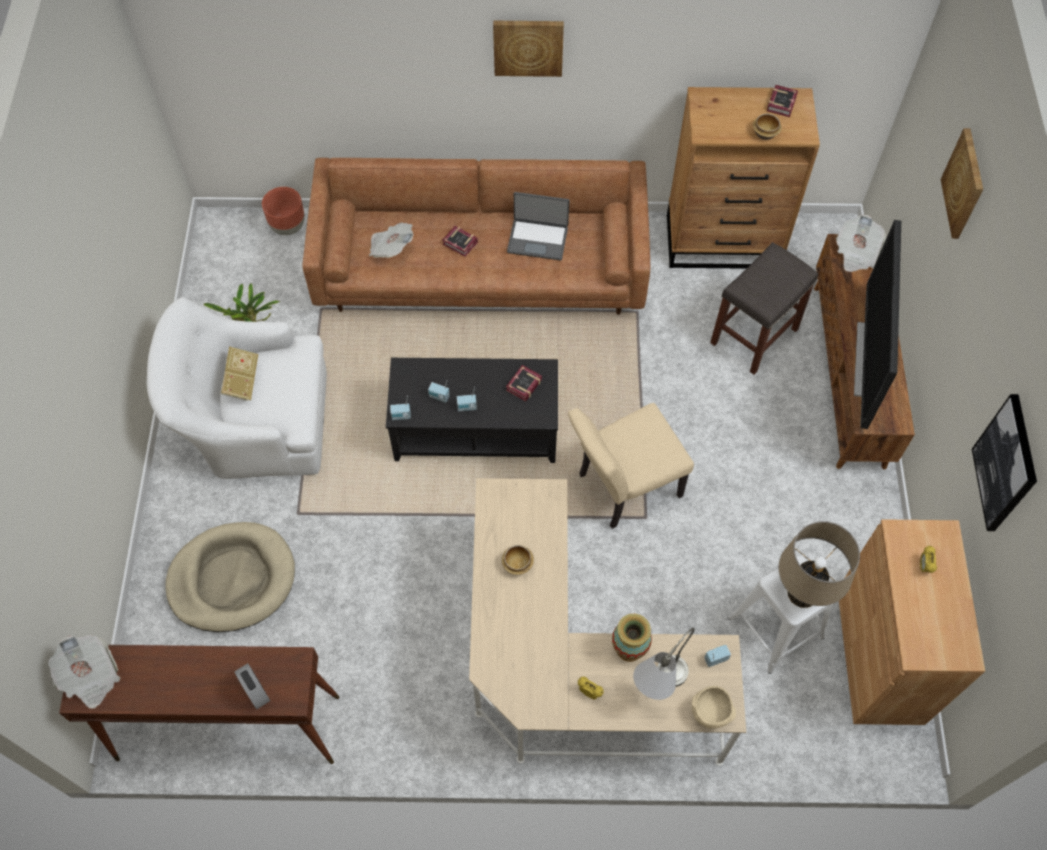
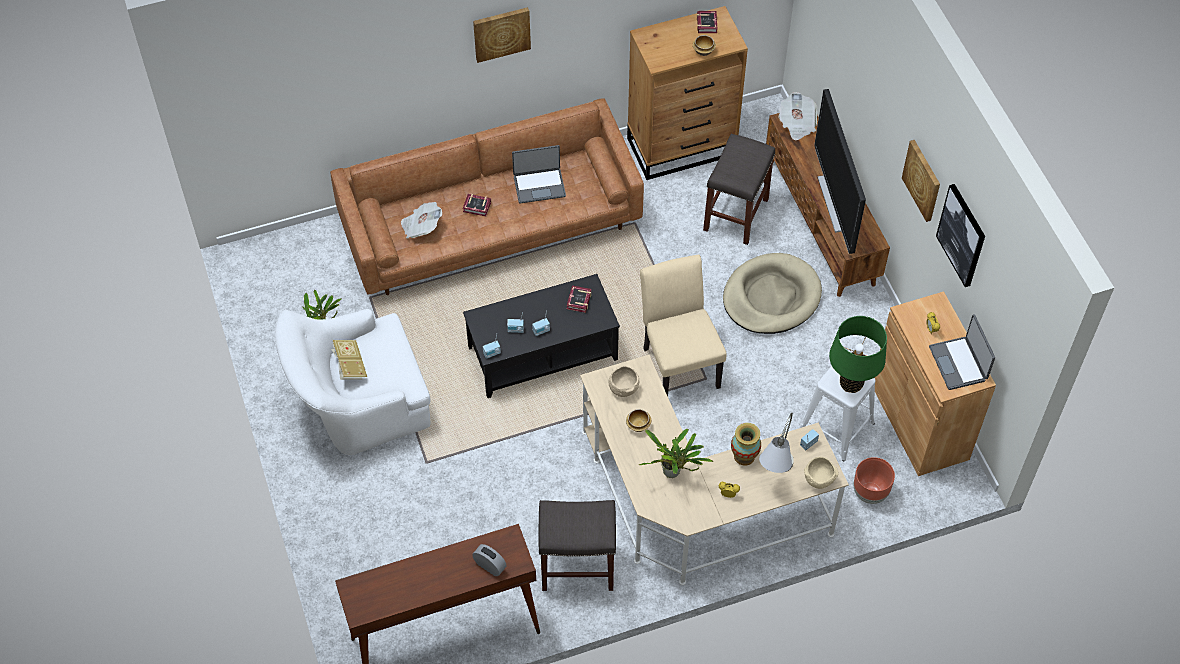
camera: 20 degrees left, 5 degrees down
newspaper [48,635,121,709] -> none
beige dog bed [165,522,295,632] -> beige dog bed moved to [723,253,822,334]
brown planter [262,187,305,235] -> brown planter moved to [854,457,895,504]
beige chair [568,403,694,529] -> beige chair turned 120 degrees clockwise [640,255,727,396]
beige table lamp [779,521,860,608] -> green table lamp [829,316,887,393]
picture [941,128,983,239] -> picture moved to [902,140,940,222]
none -> grey stool [538,500,616,591]
none -> beige bowl [609,365,639,397]
none -> potted plant [639,429,713,478]
none -> laptop [929,314,995,390]

